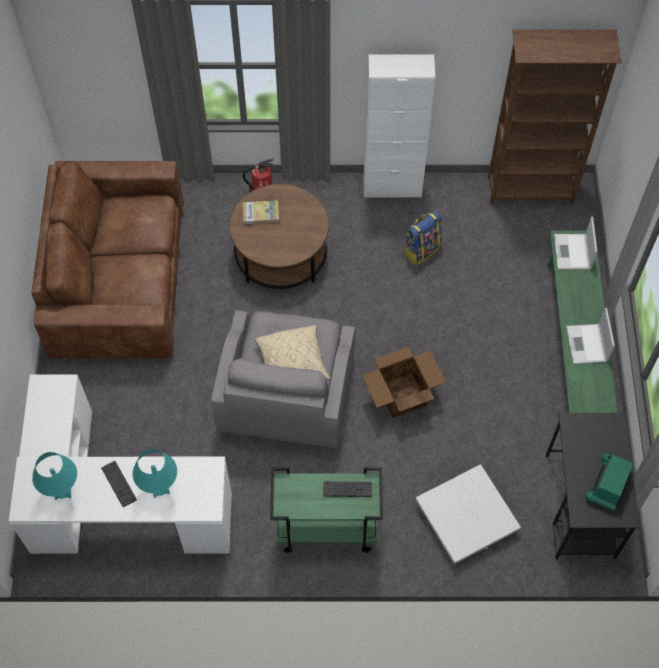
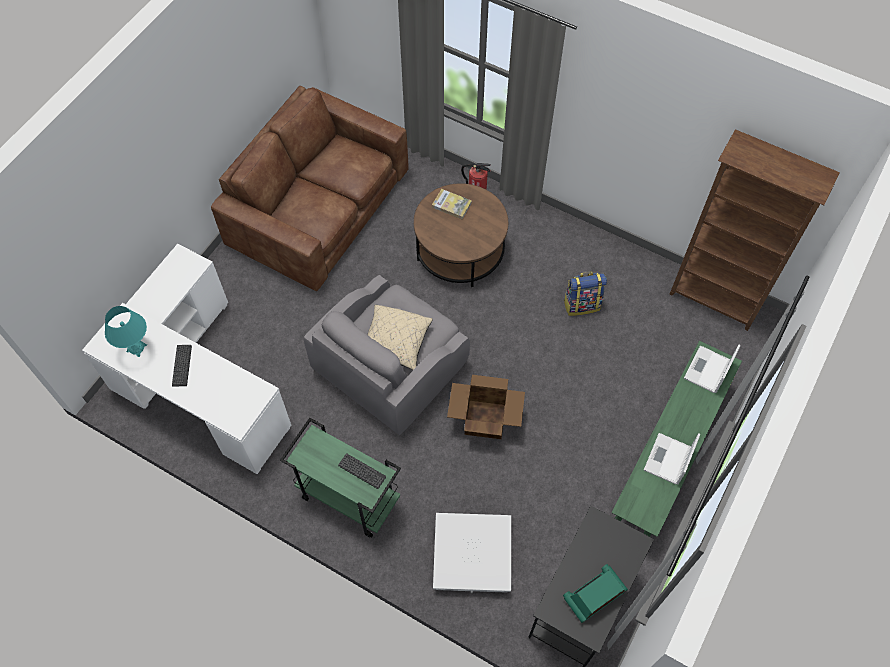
camera: 30 degrees right, 0 degrees up
turquoise table lamp [133,449,177,498] -> none
white cabinet [364,54,435,198] -> none

